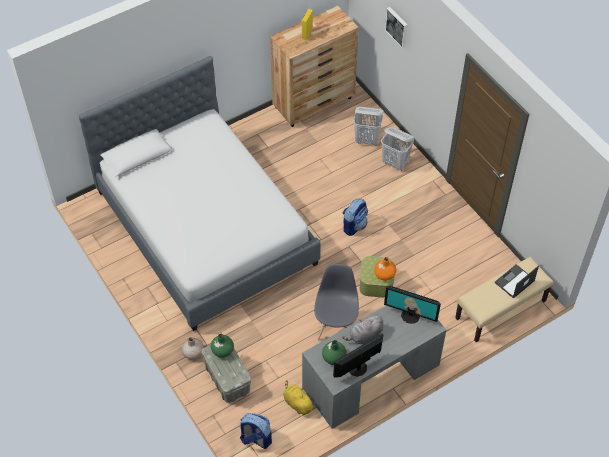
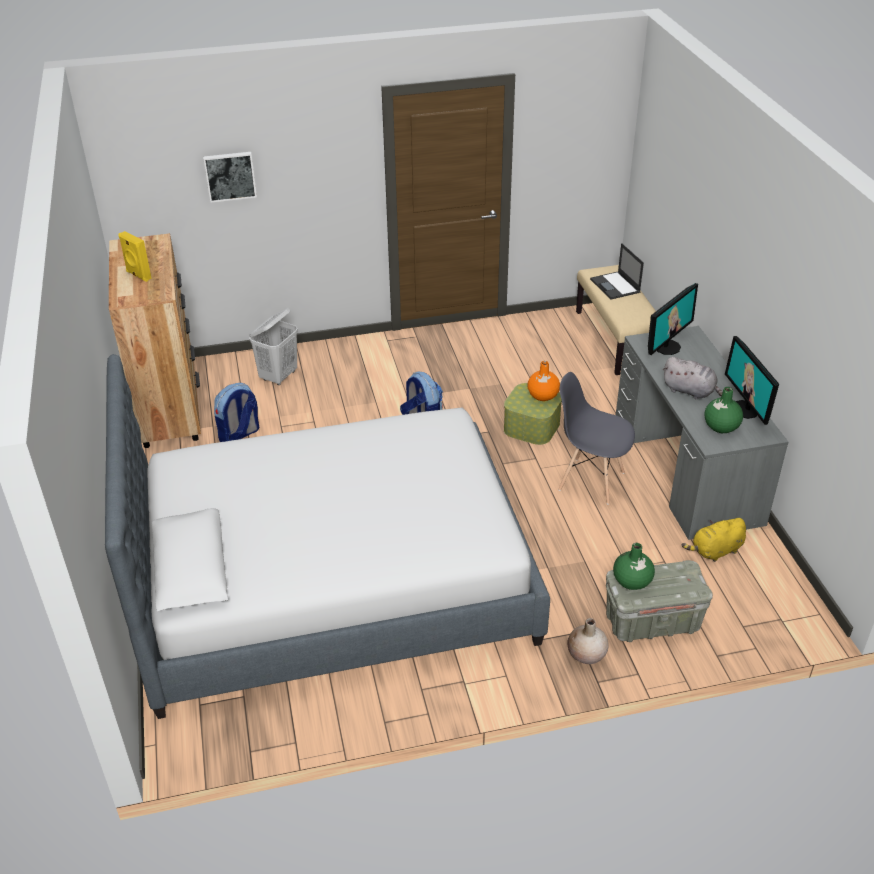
camera: 70 degrees left, 15 degrees down
backpack [240,413,272,449] -> backpack moved to [214,383,259,442]
grey plush toy [342,315,383,344] -> grey plush toy turned 45 degrees counterclockwise [663,357,723,399]
white laundry basket [381,127,414,171] -> none

